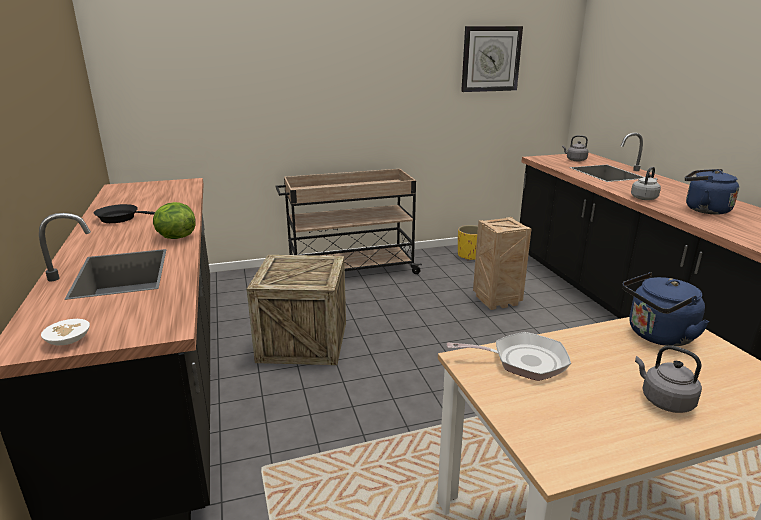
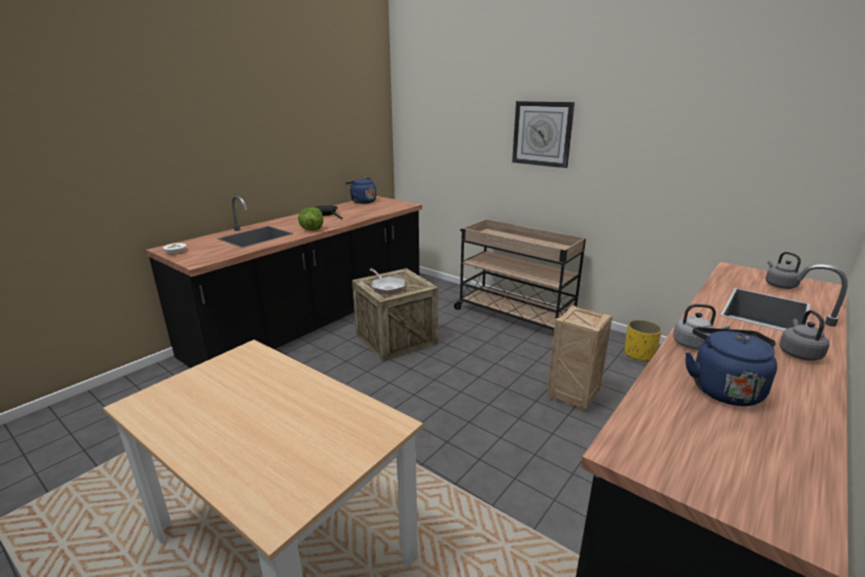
camera: 55 degrees right, 0 degrees up
frying pan [447,332,571,381] -> frying pan moved to [369,268,405,295]
wall clock [461,26,523,92] -> wall clock moved to [512,101,575,168]
blue kettle [622,272,709,346] -> blue kettle moved to [345,177,376,204]
grey kettle [635,345,702,413] -> grey kettle moved to [779,310,829,361]

